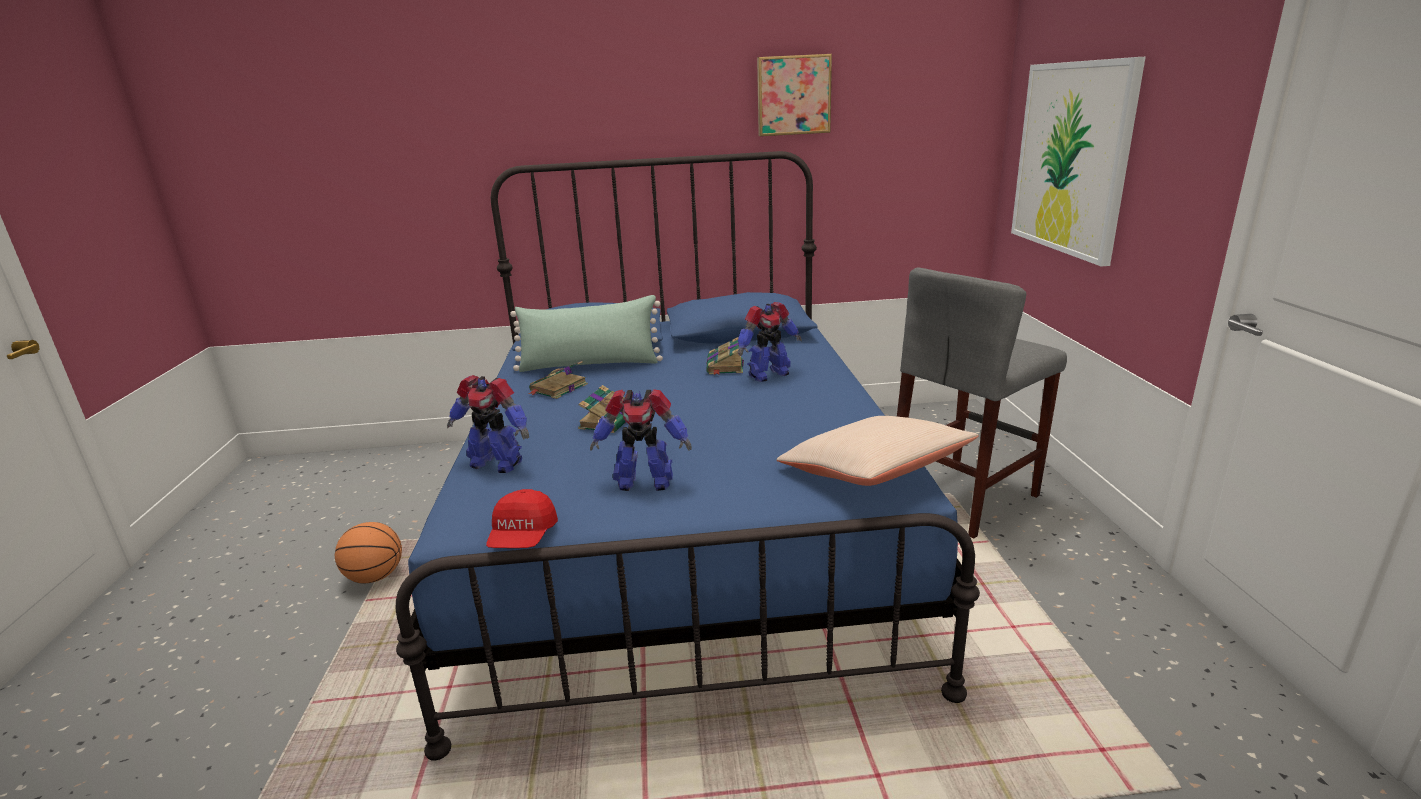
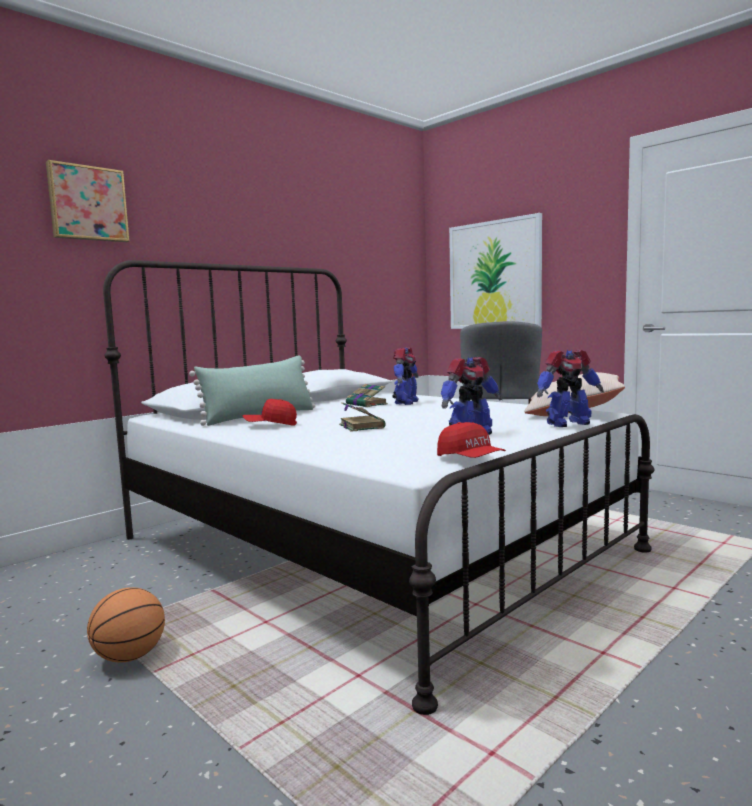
camera: 40 degrees left, 15 degrees down
blue bed [396,151,980,760] -> white bed [103,260,655,715]
toy robot [447,375,529,473] -> toy robot moved to [537,349,604,427]
book [529,361,588,399] -> red cap [243,399,297,426]
picture [757,54,832,136] -> picture moved to [46,160,129,242]

